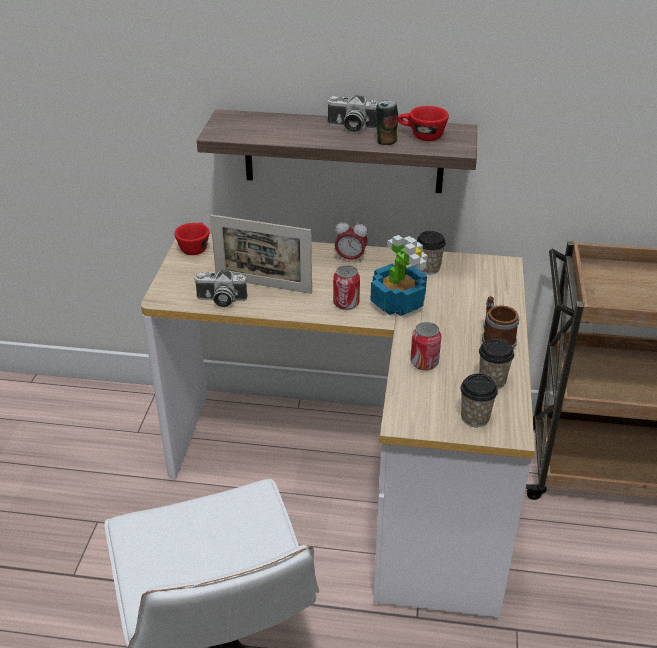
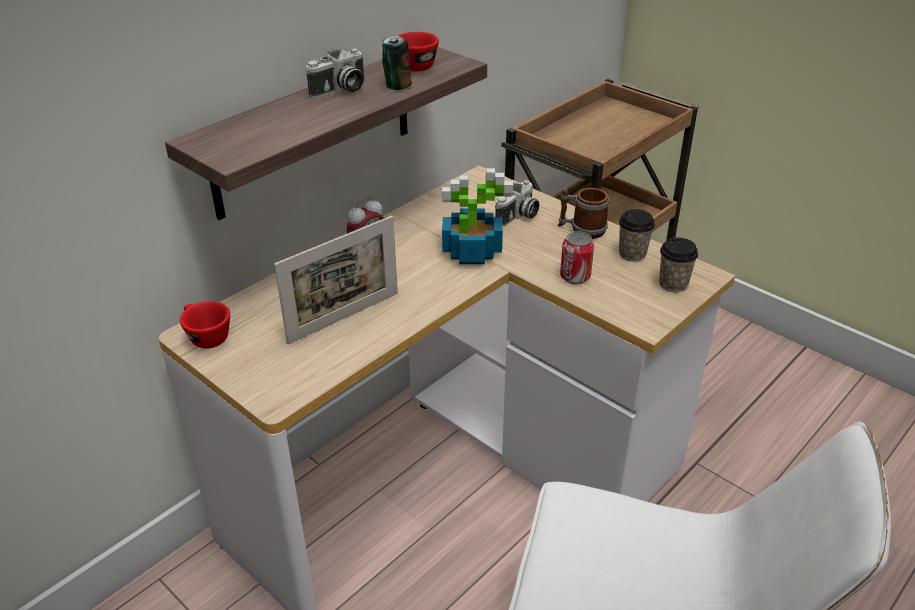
camera: 55 degrees left, 0 degrees up
camera [194,270,247,307] -> camera moved to [495,180,539,227]
can [333,265,360,310] -> none
cup [417,231,446,275] -> none

